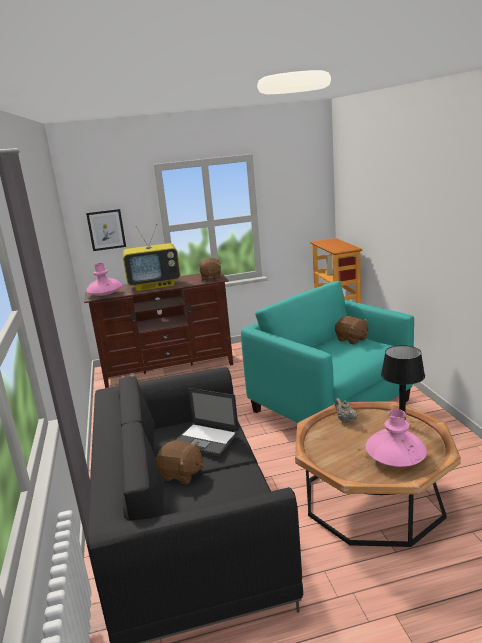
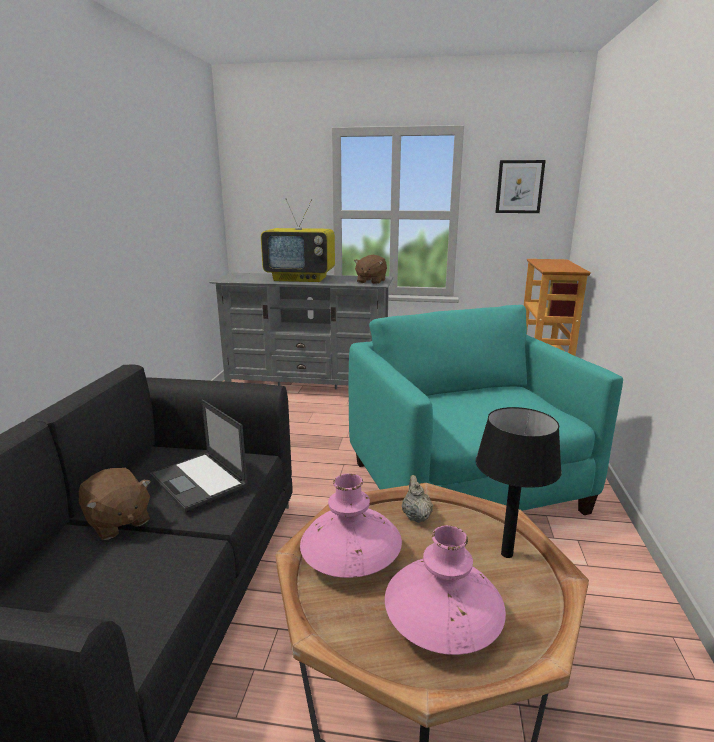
camera: 20 degrees right, 0 degrees up
brown tv stand [84,272,233,388] -> grey tv stand [209,273,393,389]
picture [86,209,126,251] -> picture moved to [495,160,546,213]
pink vase [86,263,122,296] -> pink vase moved to [300,473,402,578]
brown plush toy [335,316,368,344] -> none

